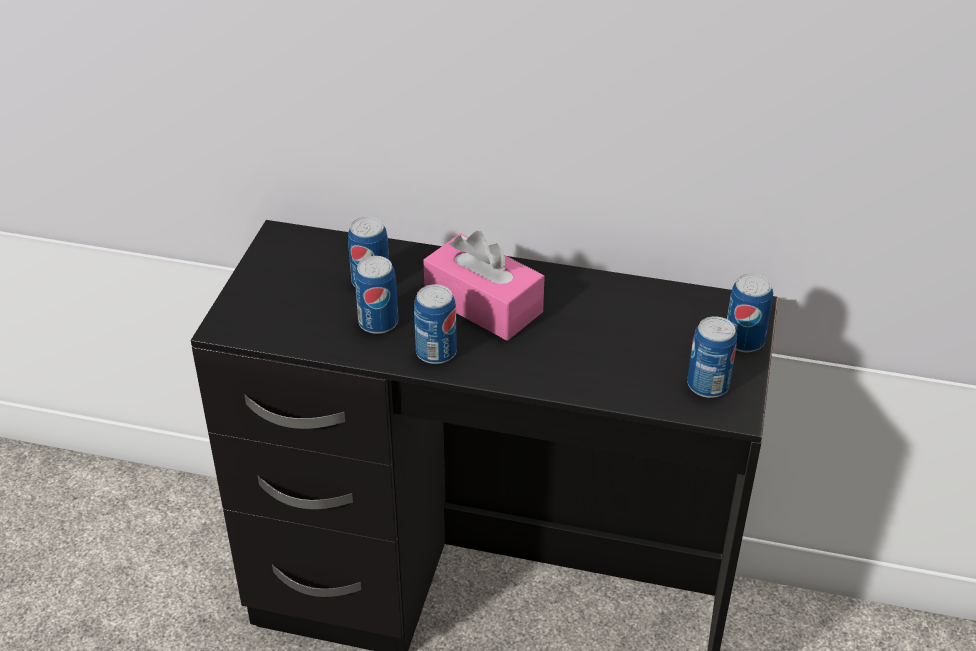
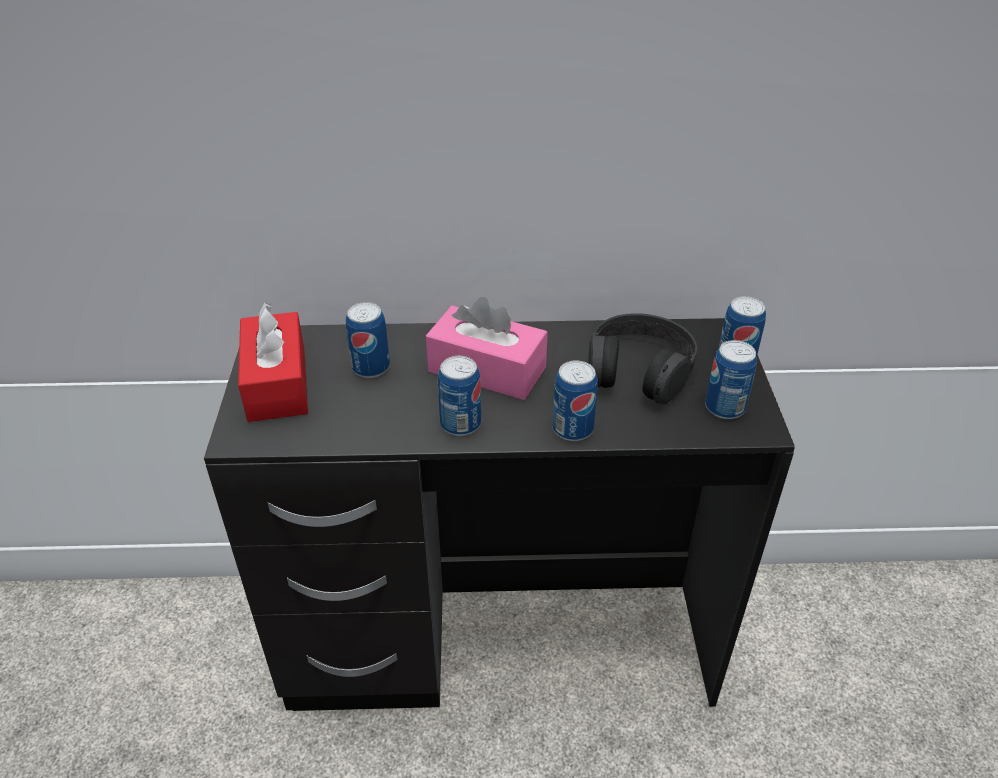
camera: 15 degrees left, 0 degrees up
can [355,256,398,334] -> can moved to [552,360,598,441]
none -> red tissue box [238,302,308,422]
none -> black headphones [588,313,697,405]

